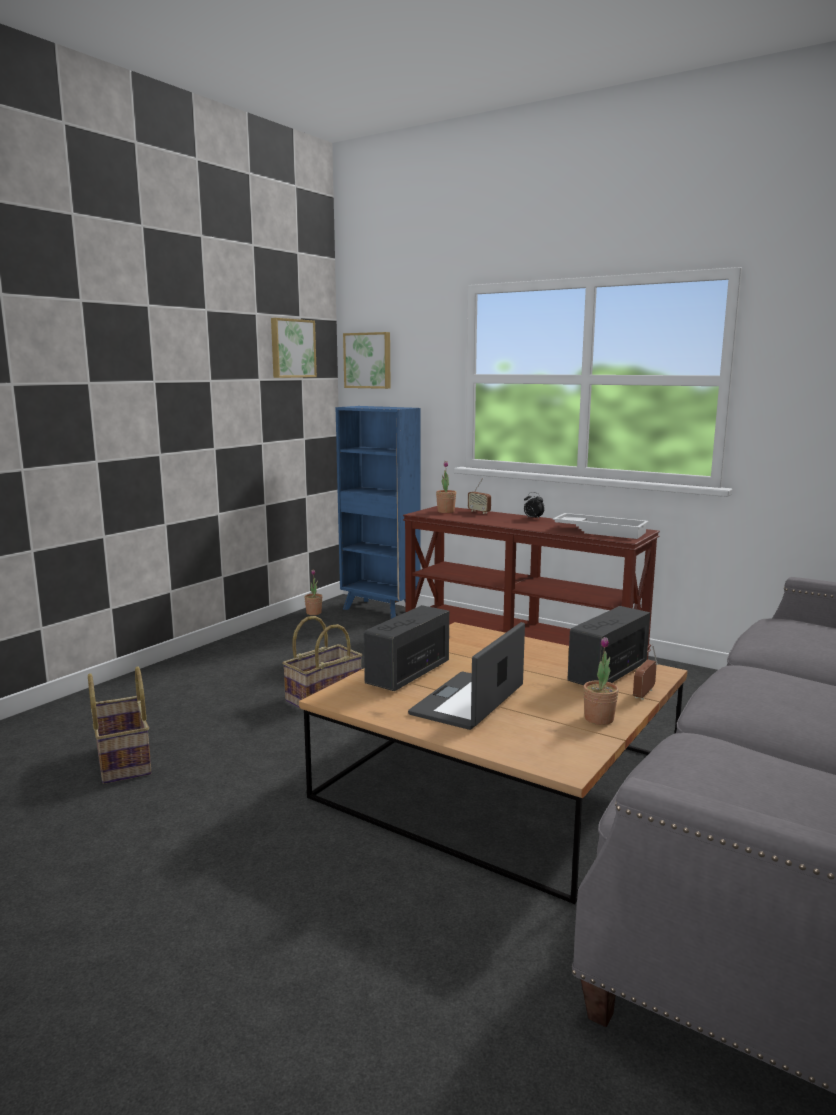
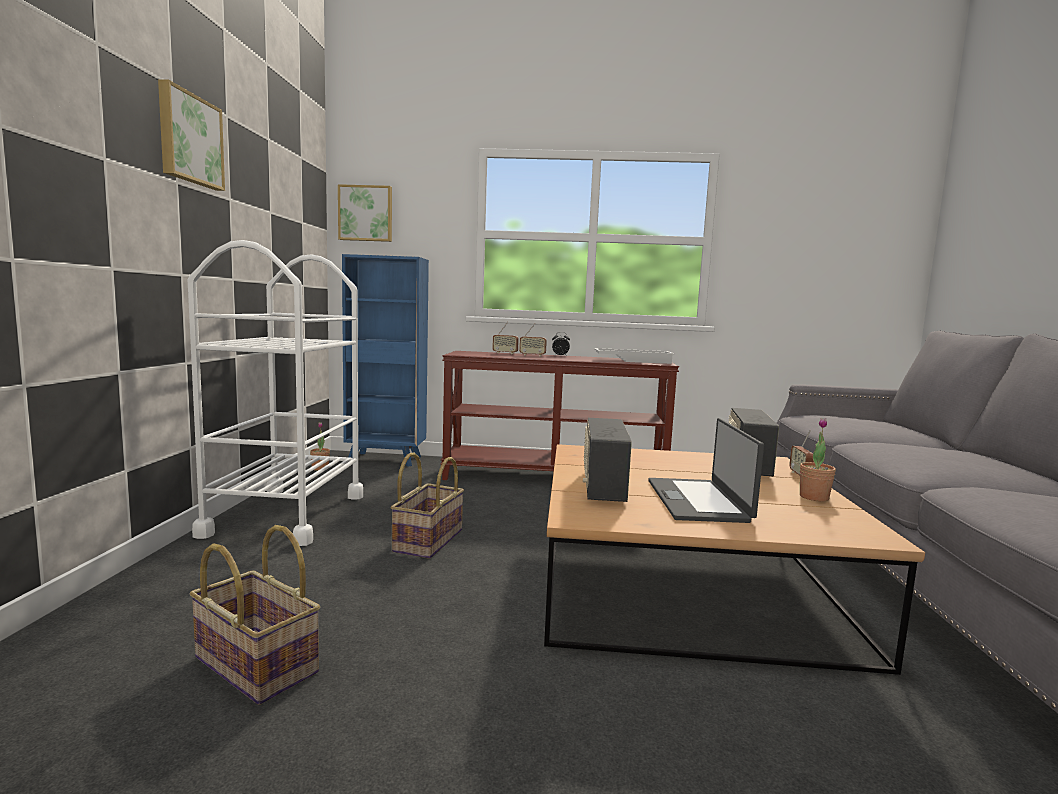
camera: 30 degrees left, 5 degrees down
picture [271,318,317,378] -> picture moved to [158,79,225,191]
potted plant [436,461,456,513] -> none
none -> white cart [188,240,363,546]
none -> radio [519,324,547,356]

